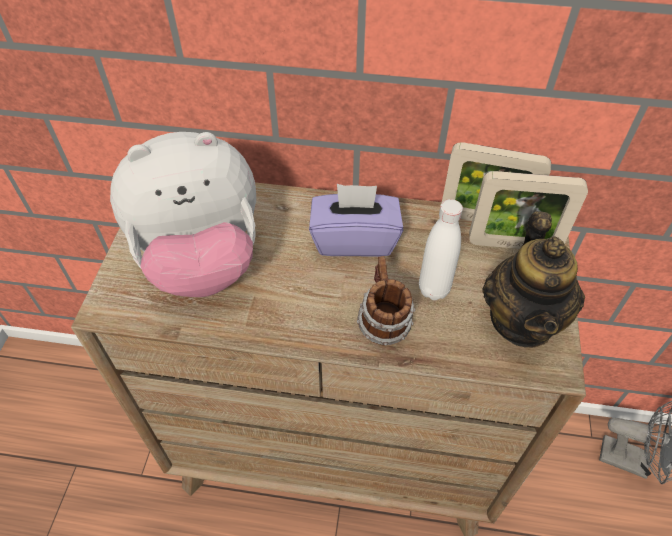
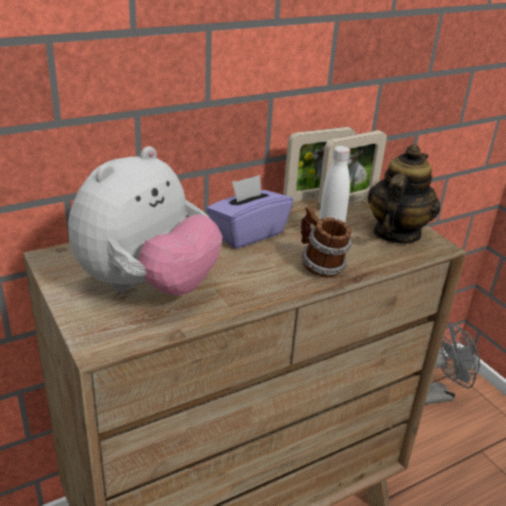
camera: 40 degrees left, 20 degrees down
teapot [482,211,585,348] -> teapot turned 120 degrees counterclockwise [368,144,440,244]

